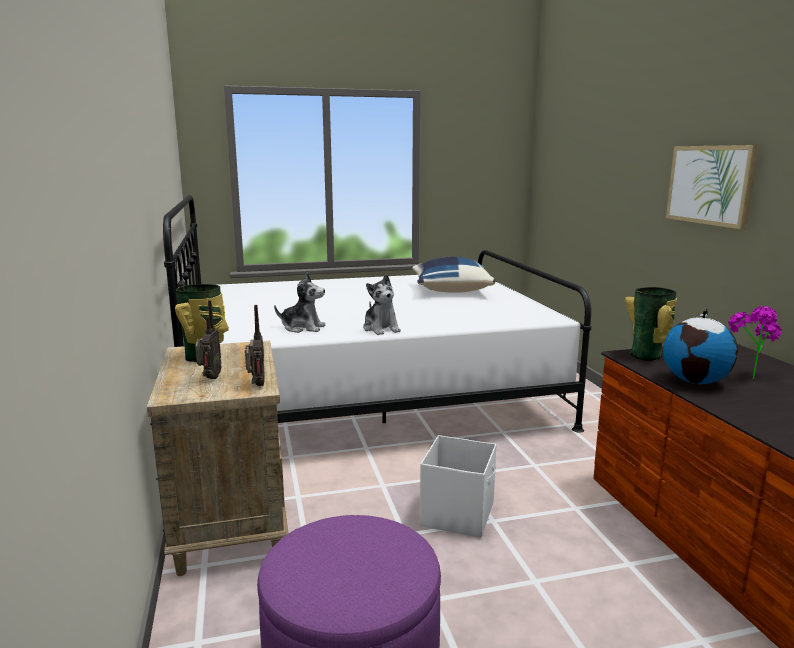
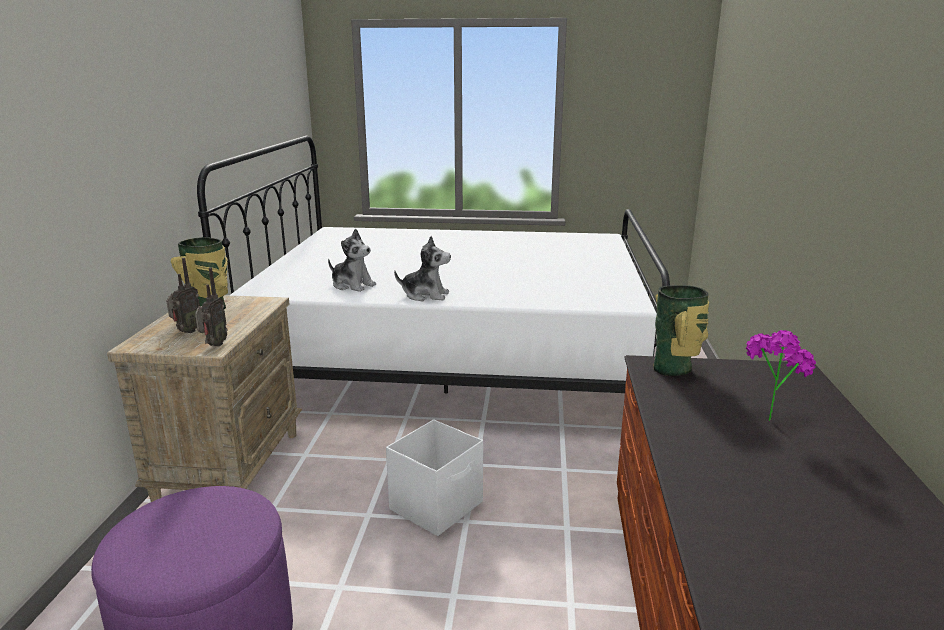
camera: 20 degrees right, 5 degrees up
plush toy [363,274,401,335] -> plush toy turned 75 degrees counterclockwise [394,236,451,301]
blue pillow [412,257,496,293] -> none
globe [663,308,738,384] -> none
picture [666,145,759,229] -> none

